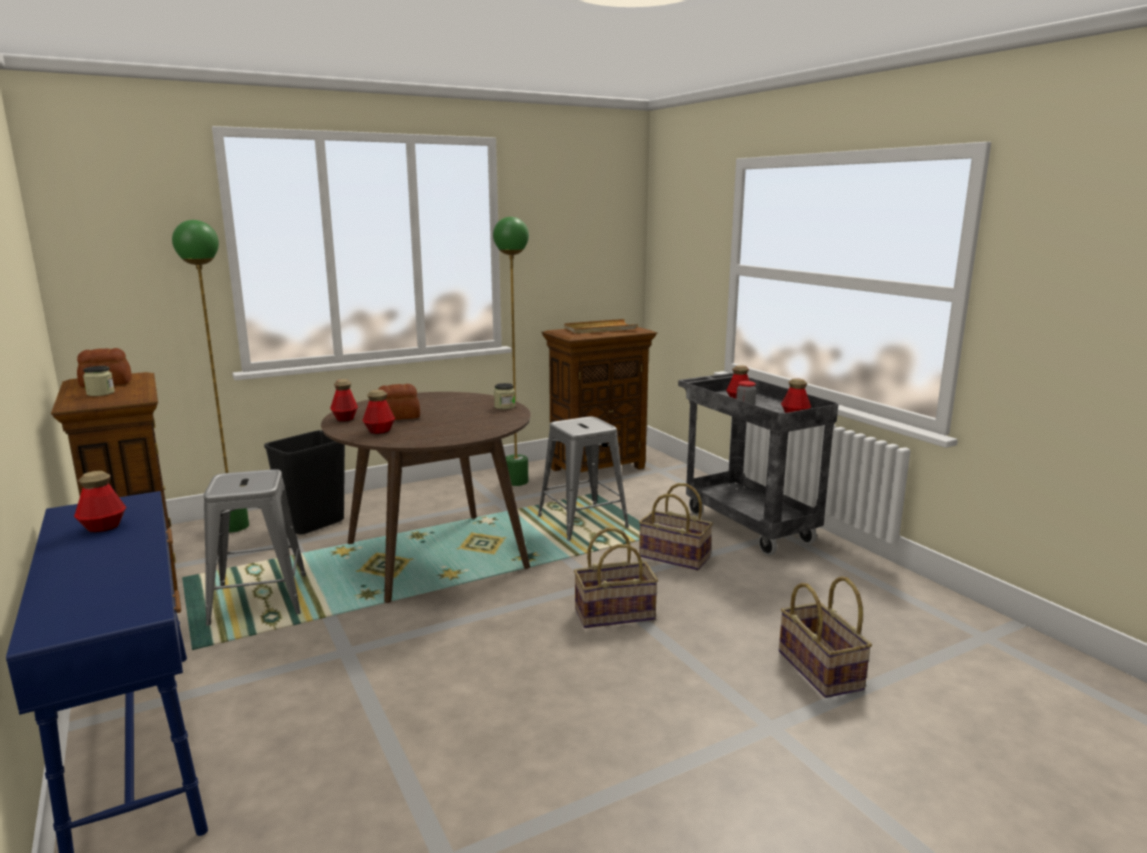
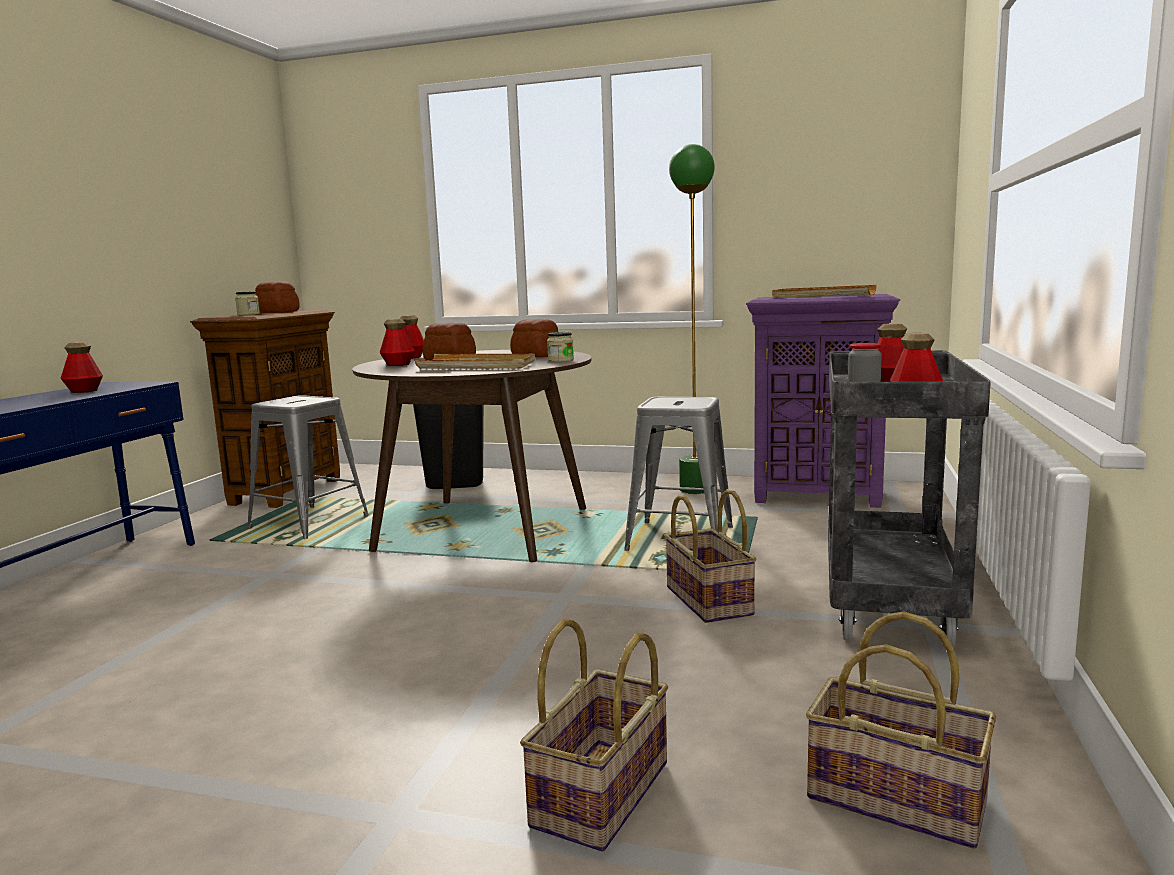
camera: 45 degrees right, 5 degrees down
green floor lamp [172,220,249,533] -> none
brown cabinet [541,324,657,473] -> purple cabinet [746,294,900,508]
basket [574,528,658,628] -> basket moved to [806,611,996,849]
none -> beige tray [415,354,535,369]
none -> bread [510,319,558,357]

